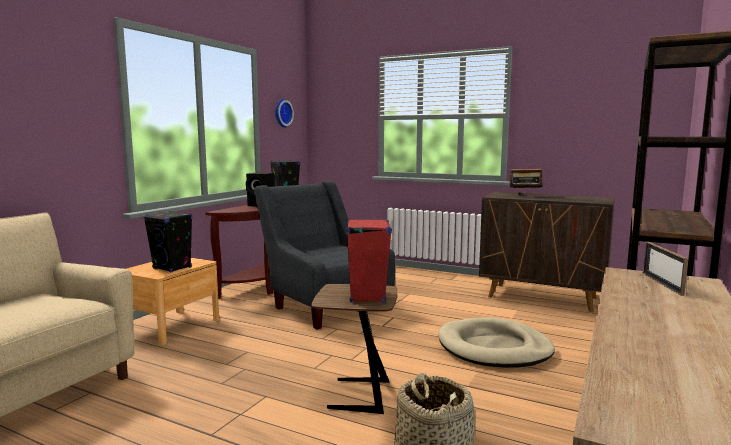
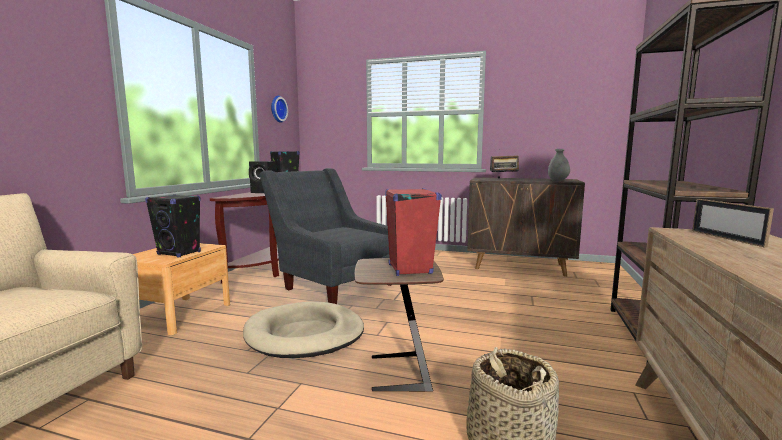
camera: 10 degrees left, 0 degrees up
beige dog bed [438,317,555,368] -> beige dog bed moved to [243,301,364,358]
none -> grey vase [548,149,570,181]

